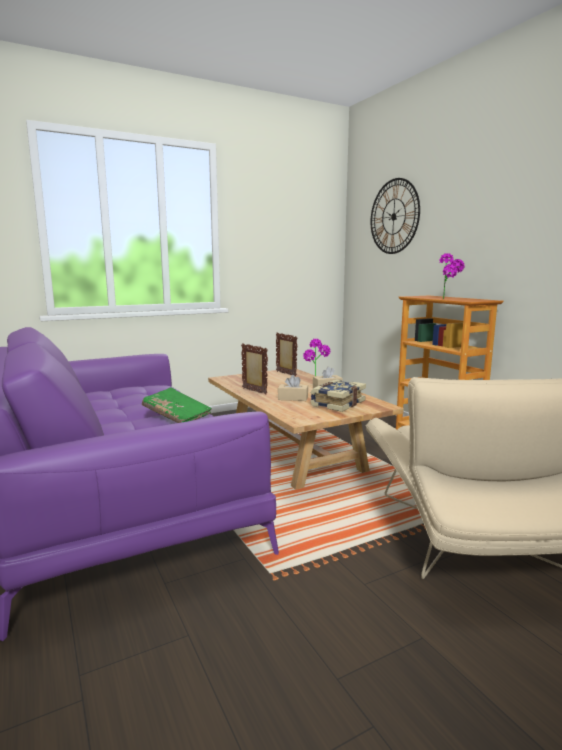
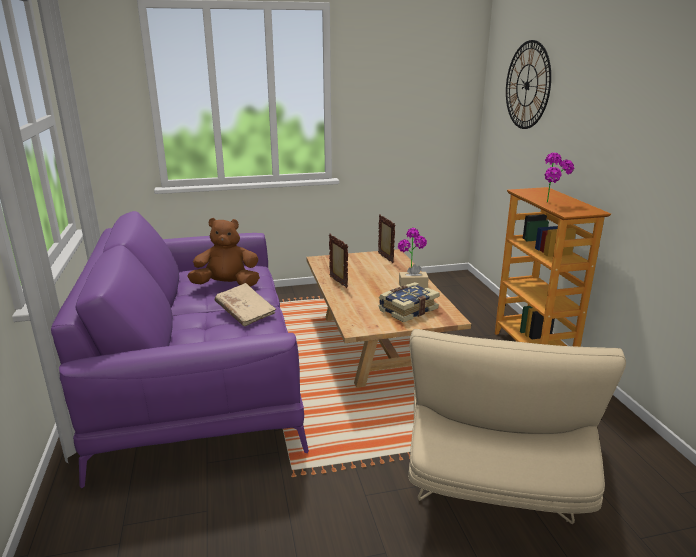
camera: 15 degrees right, 10 degrees up
green book [142,387,212,423] -> beige book [215,283,276,327]
beige tissue box [278,375,308,401] -> none
none -> brown plush toy [187,218,260,287]

